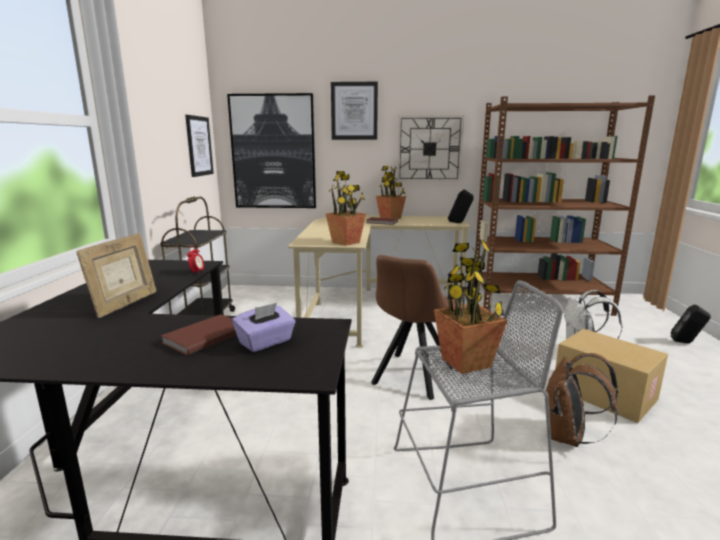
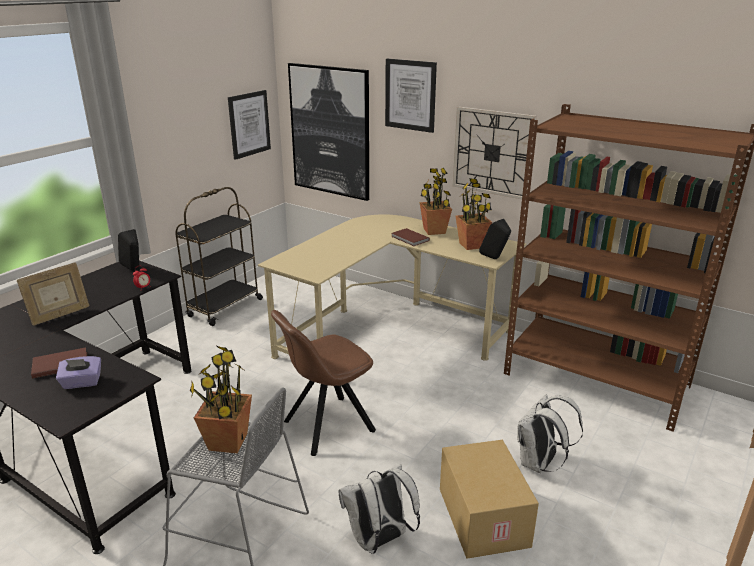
camera: 30 degrees right, 10 degrees up
potted plant [326,171,366,246] -> potted plant moved to [456,178,493,250]
brown backpack [544,353,618,447] -> white backpack [338,464,420,554]
black speaker [671,304,711,343] -> black speaker moved to [118,229,139,271]

